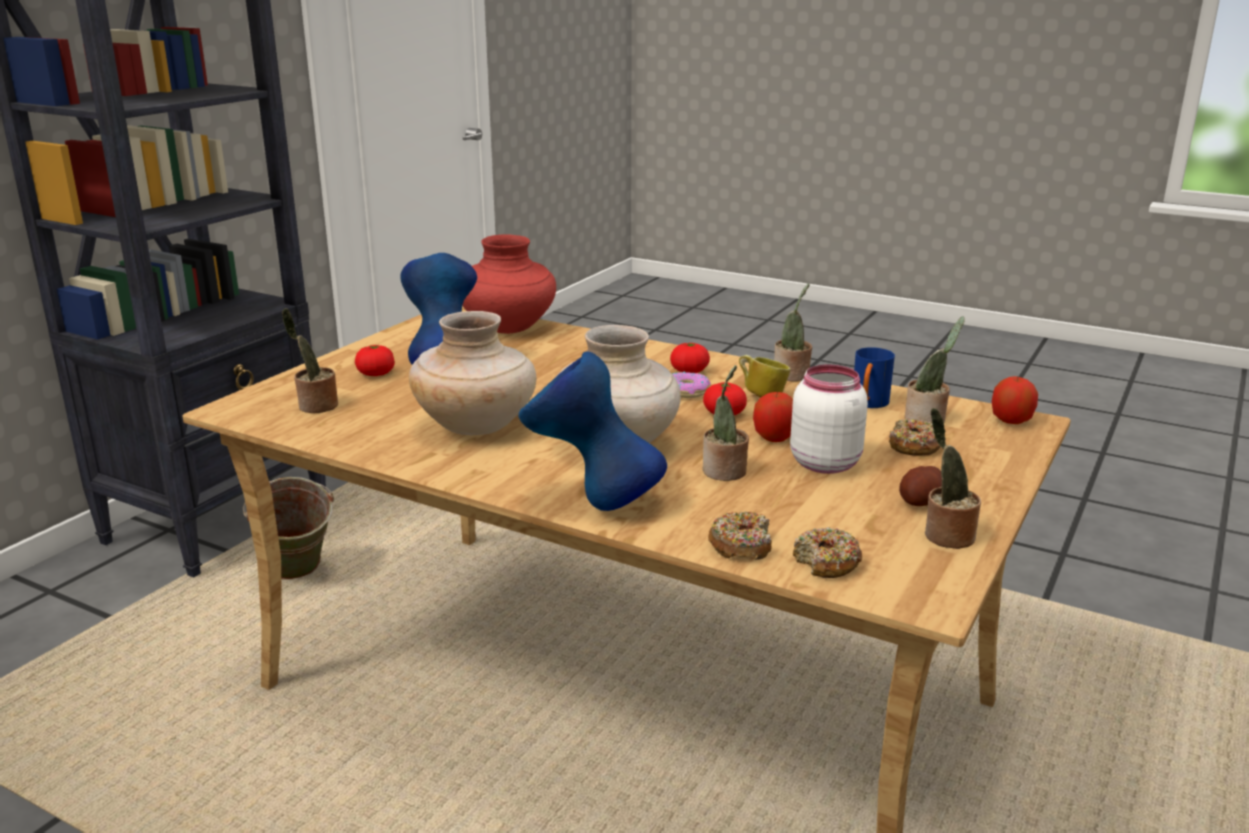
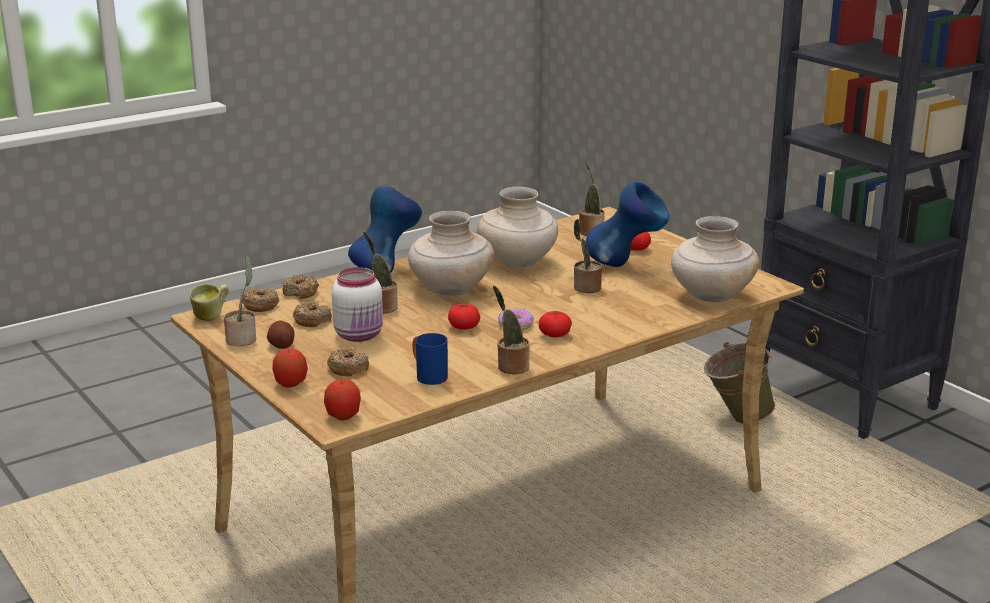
camera: 115 degrees right, 0 degrees up
red vase [462,235,556,334] -> beige vase [671,216,759,302]
mug [739,355,791,398] -> mug moved to [190,284,229,321]
apple [753,391,793,442] -> apple moved to [272,348,308,388]
potted plant [905,316,965,422] -> potted plant moved to [573,219,602,293]
none -> donut [293,300,332,327]

